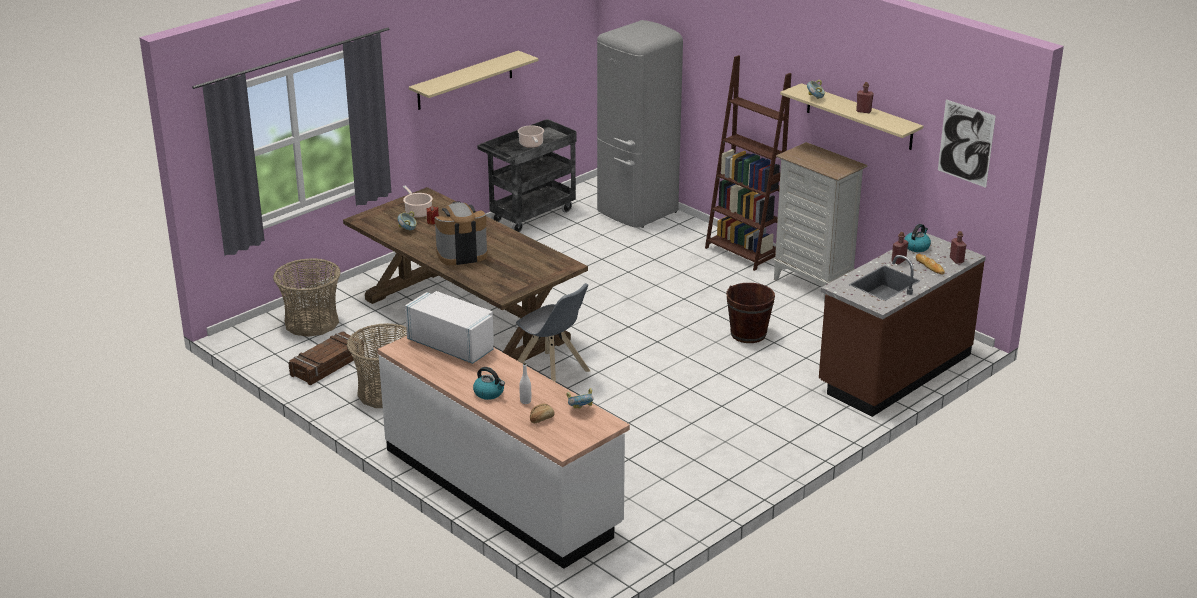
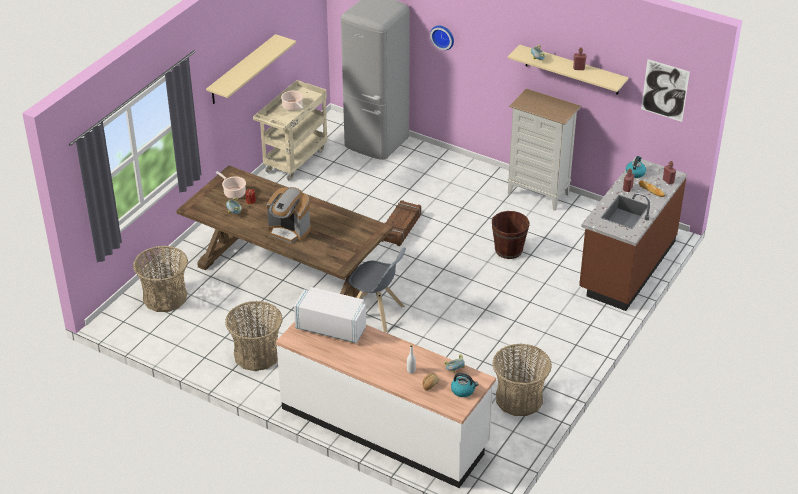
camera: 15 degrees left, 10 degrees up
crate [288,331,365,385] -> crate moved to [382,200,421,246]
coffee machine [434,201,488,266] -> coffee machine turned 120 degrees counterclockwise [266,187,310,243]
kettle [473,367,505,400] -> kettle moved to [451,373,478,397]
black cart [477,119,577,233] -> beige cart [253,80,327,181]
brown bookcase [705,55,791,271] -> none
none -> wall clock [430,26,454,50]
none -> basket [492,343,552,416]

